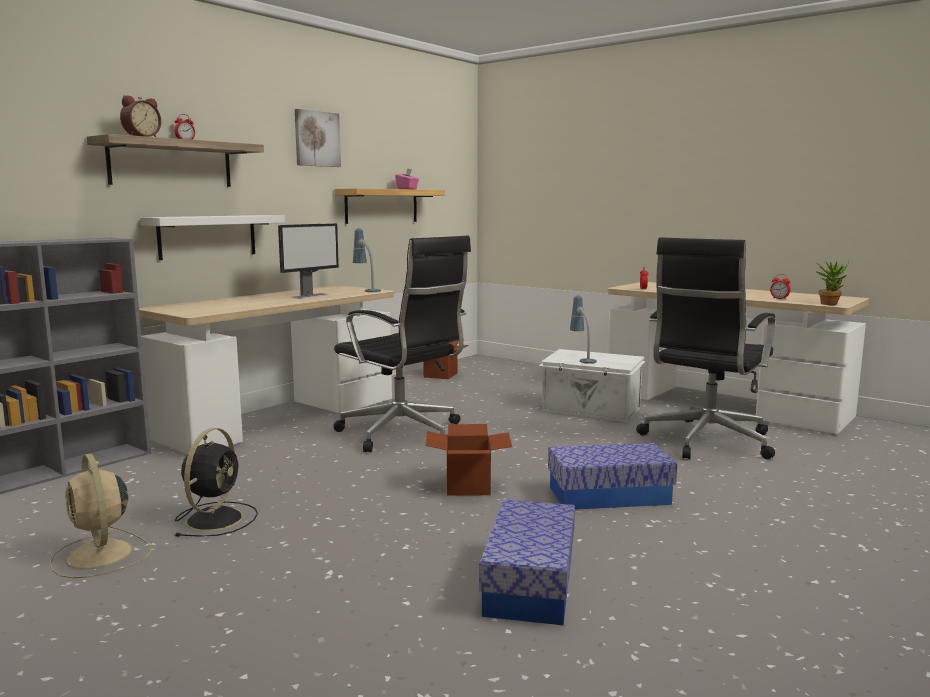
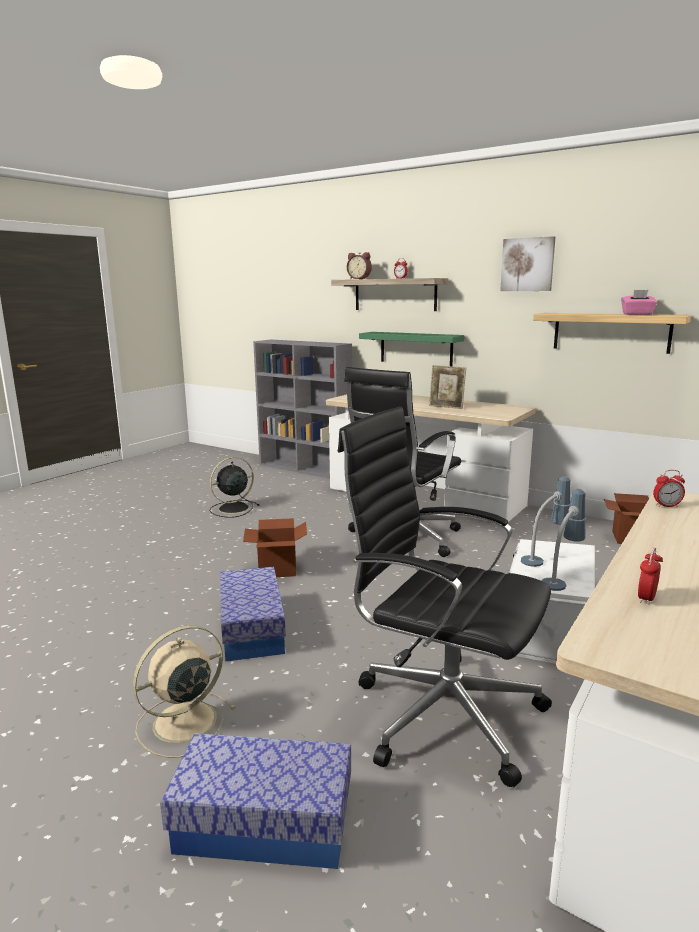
camera: 85 degrees right, 5 degrees up
beige fan [50,453,152,578] -> beige fan moved to [133,625,236,758]
white shelf [140,215,285,260] -> green shelf [359,332,465,366]
black fan [175,428,258,537] -> black fan turned 135 degrees clockwise [210,457,260,518]
monitor [278,223,339,299] -> picture frame [429,365,466,409]
table lamp [353,229,381,292] -> table lamp moved to [542,489,586,591]
storage box [479,499,575,625] -> storage box moved to [160,733,351,869]
potted plant [815,261,849,305] -> none

